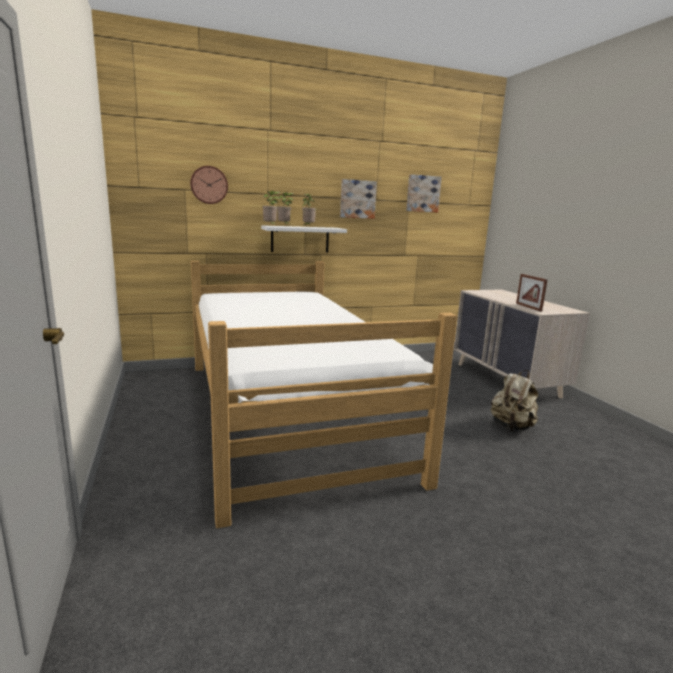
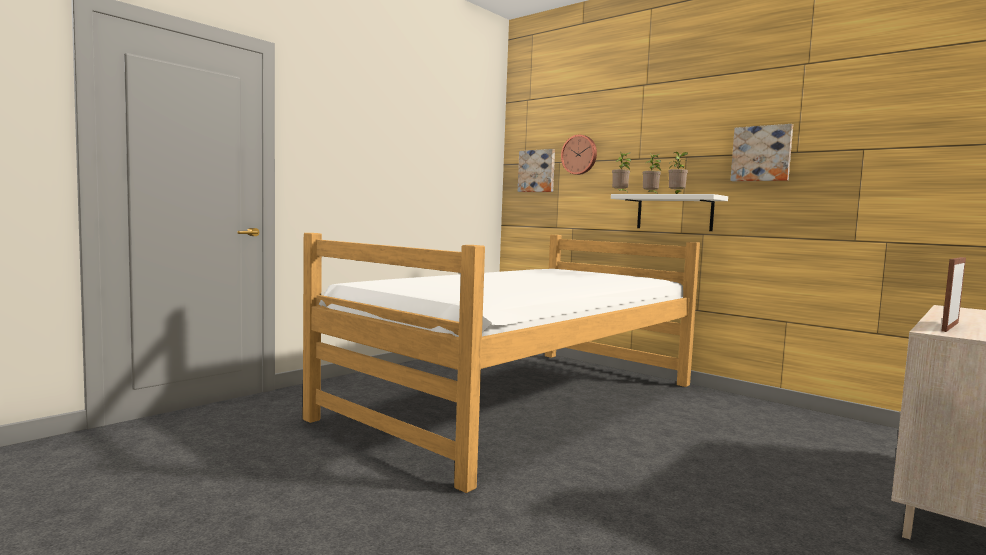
camera: 60 degrees right, 10 degrees down
picture [406,174,442,212] -> picture moved to [518,149,555,192]
beige backpack [491,370,538,432] -> none

